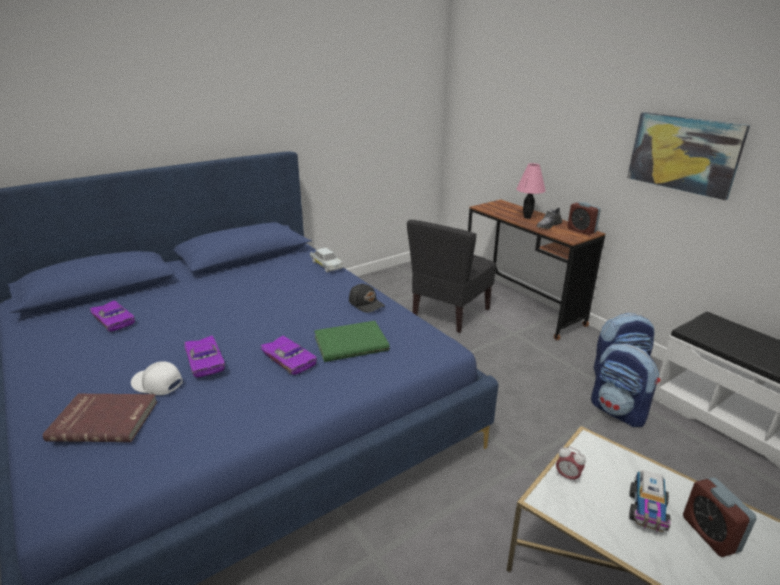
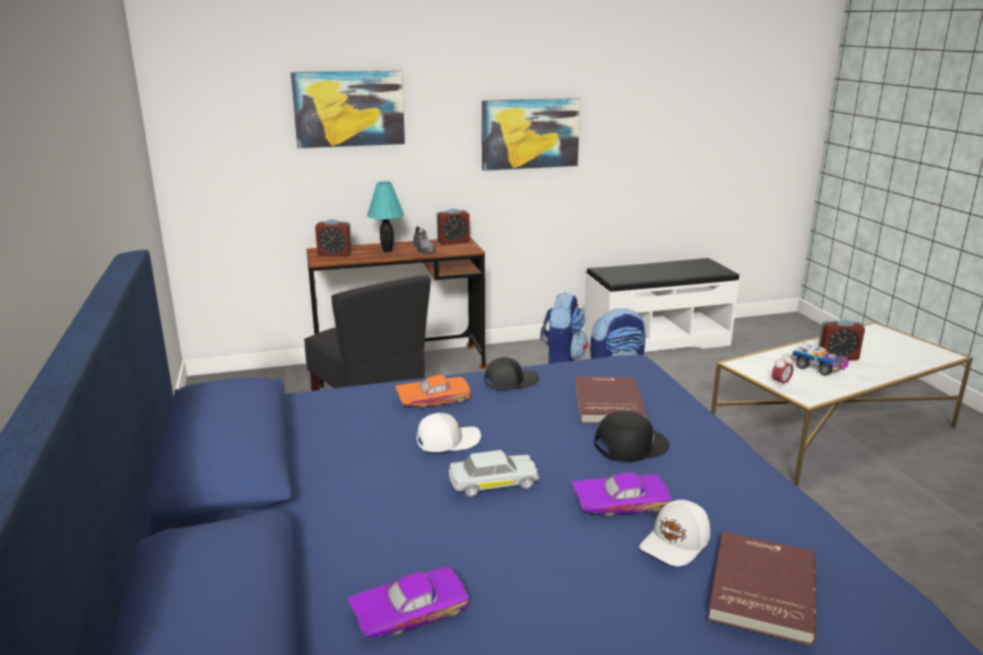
camera: 70 degrees left, 5 degrees down
purple toy car [260,336,317,375] -> black cap [594,411,669,462]
white toy car [310,248,344,272] -> white toy car moved to [449,450,539,497]
green book [314,321,390,362] -> red book [575,376,648,423]
pink table lamp [516,163,546,219] -> turquoise table lamp [367,181,404,252]
none -> picture [291,70,405,148]
none -> alarm clock [315,219,352,256]
none -> orange toy car [395,375,471,408]
none -> white cap [416,413,481,452]

